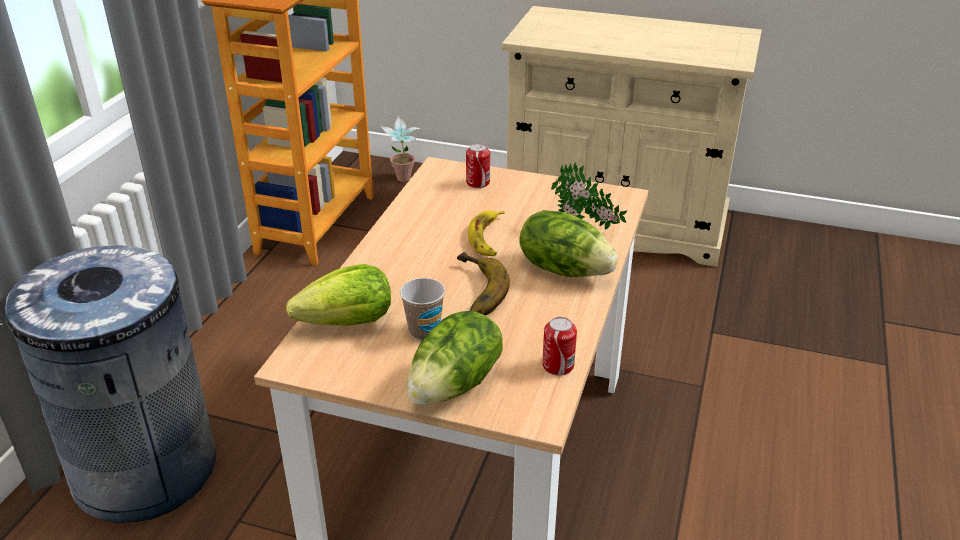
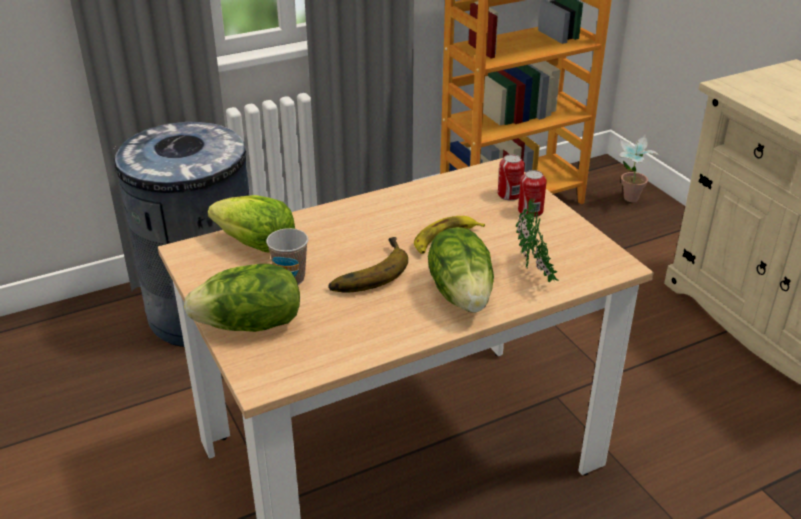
camera: 45 degrees right, 0 degrees up
can [542,317,577,376] -> can moved to [518,170,547,217]

